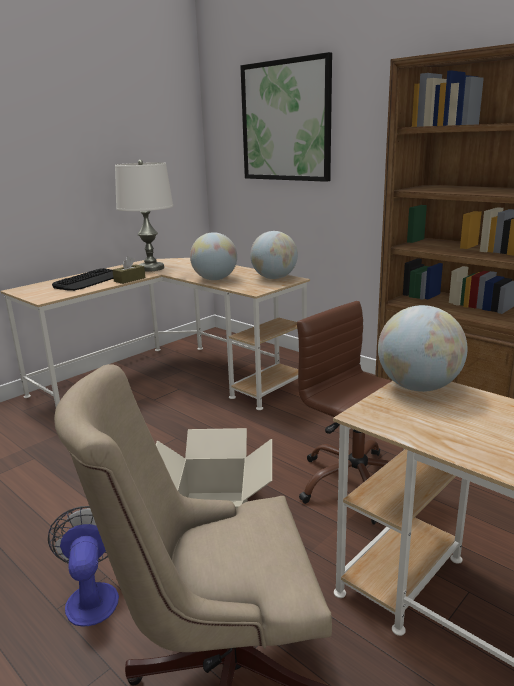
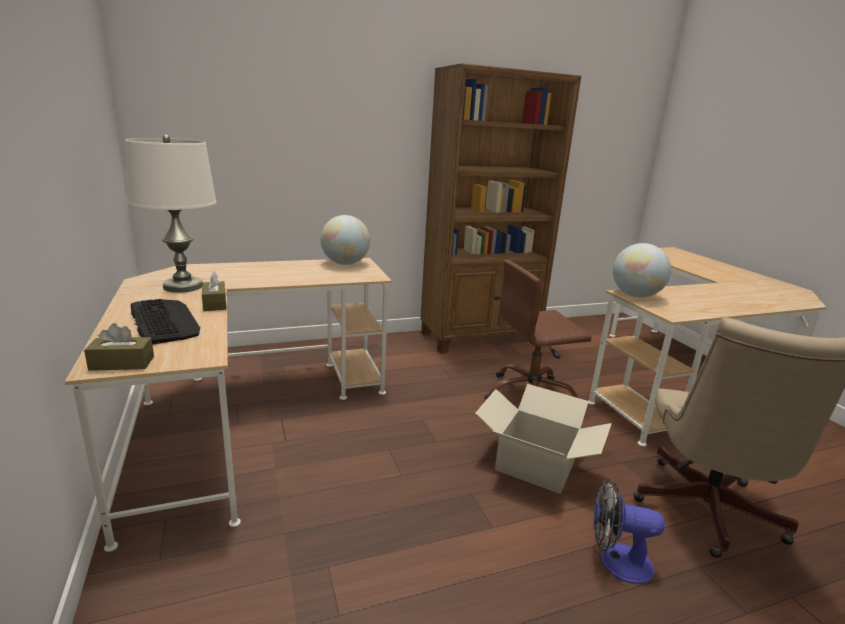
camera: 65 degrees left, 0 degrees up
globe [190,232,237,280] -> none
picture [240,52,332,182] -> none
none -> brown tissue box [84,323,154,371]

